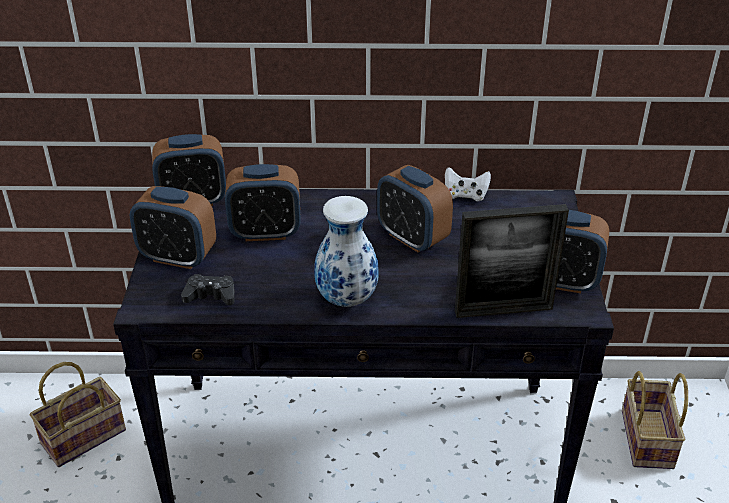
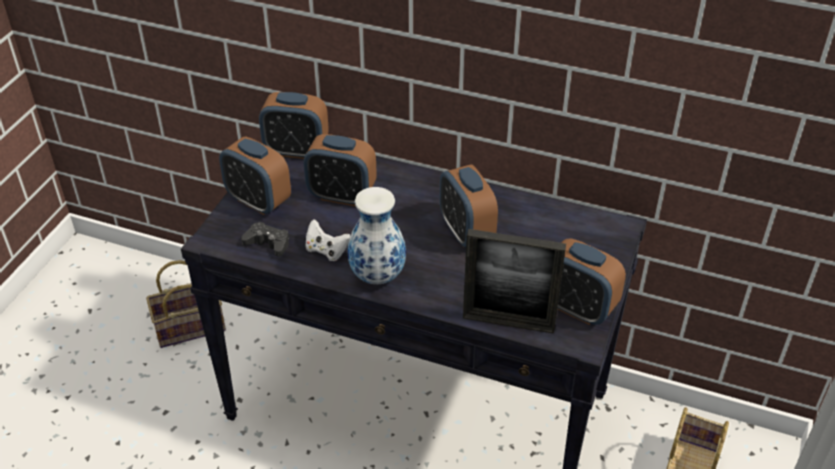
camera: 20 degrees right, 5 degrees up
white game controller [445,167,491,201] -> white game controller moved to [306,219,350,261]

